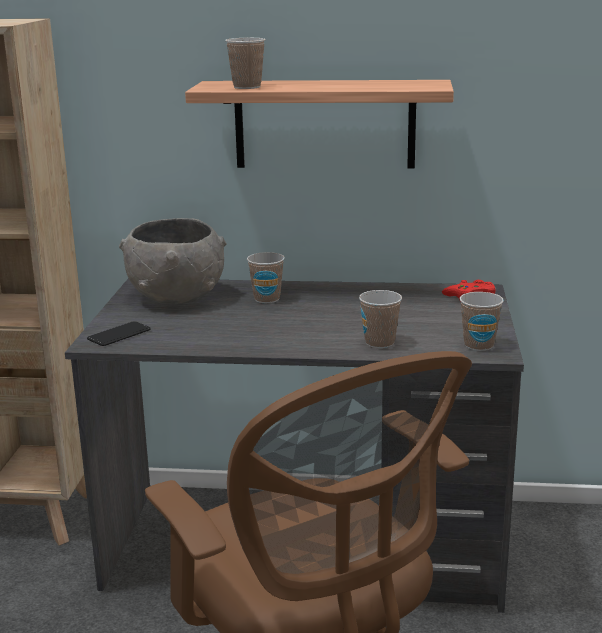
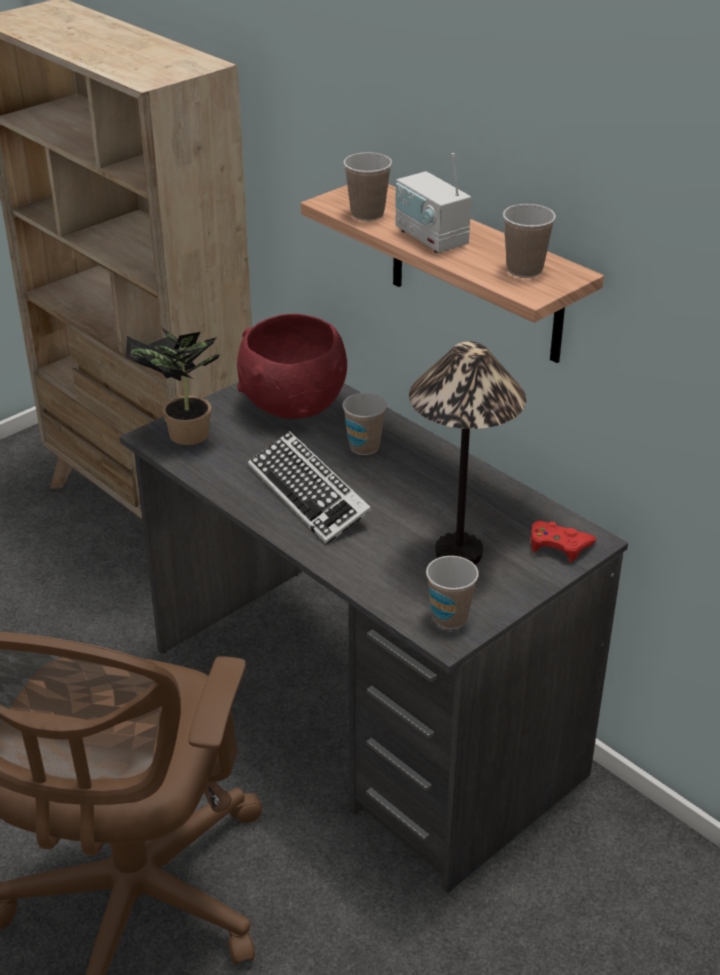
camera: 40 degrees right, 15 degrees up
phone [87,321,151,346] -> potted plant [125,327,219,445]
grey bowl [119,218,227,304] -> red bowl [237,314,347,419]
cup [359,290,402,348] -> cup moved to [503,204,556,278]
none -> keyboard [248,431,372,545]
none -> radio [395,153,471,253]
none -> table lamp [409,341,526,565]

